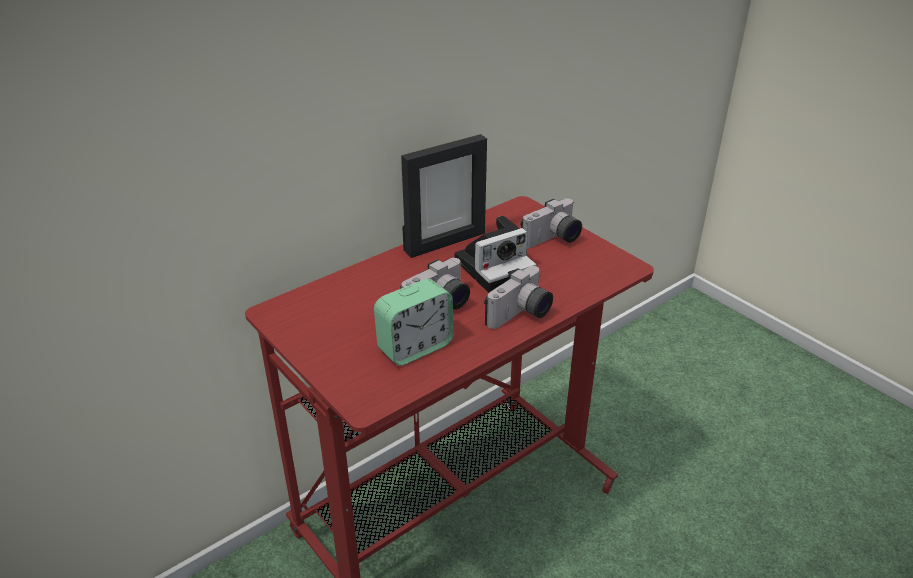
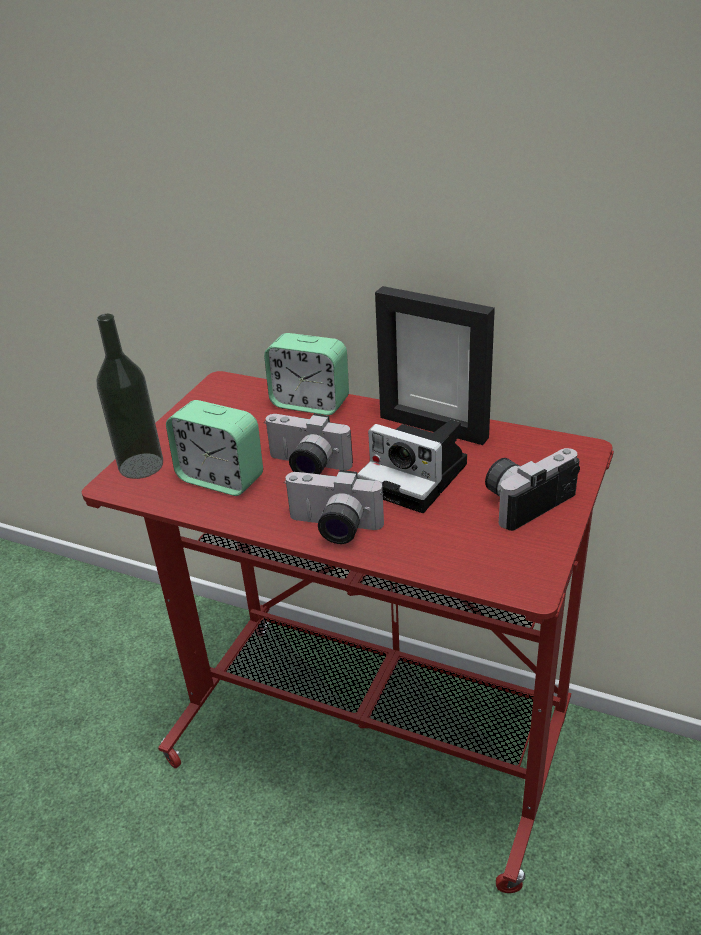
camera: 65 degrees right, 0 degrees up
camera [520,198,582,248] -> camera turned 120 degrees clockwise [485,448,580,531]
none -> bottle [97,314,163,479]
none -> alarm clock [264,333,349,415]

